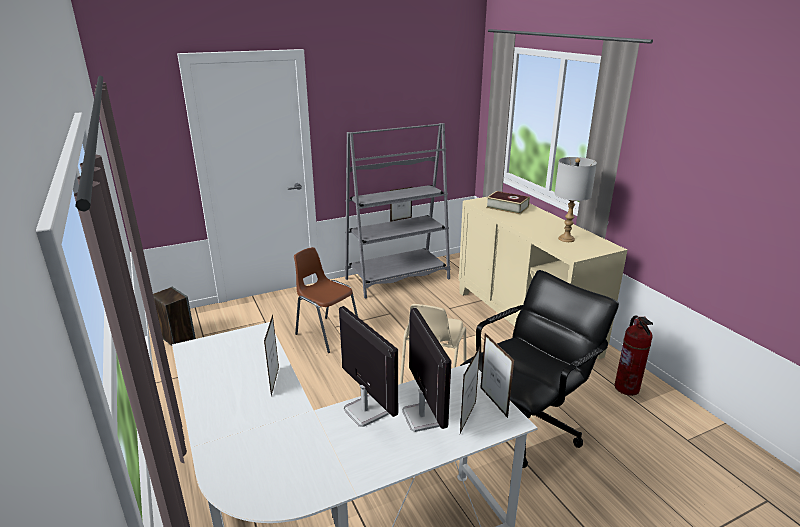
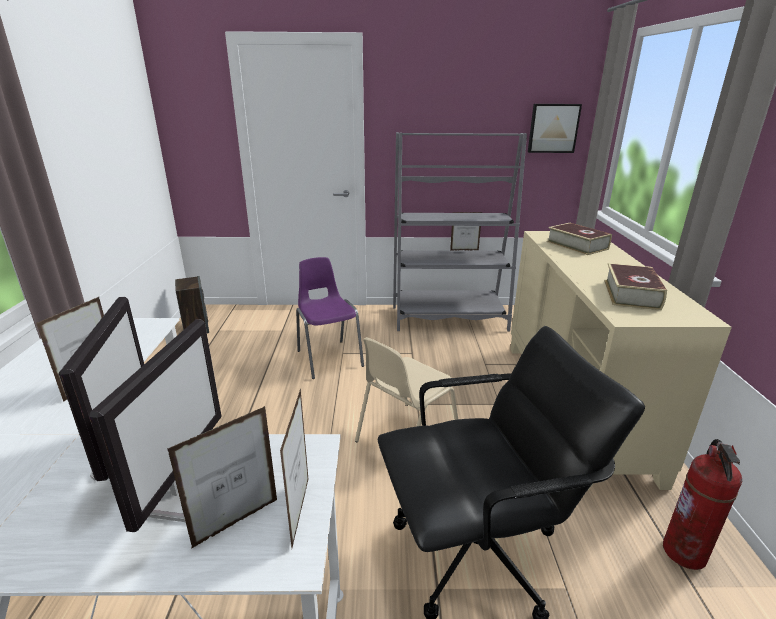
camera: 25 degrees right, 0 degrees up
brown chair [294,247,358,353] -> purple chair [296,257,364,379]
grey table lamp [554,157,597,242] -> book [604,263,667,310]
none -> picture [528,104,582,153]

